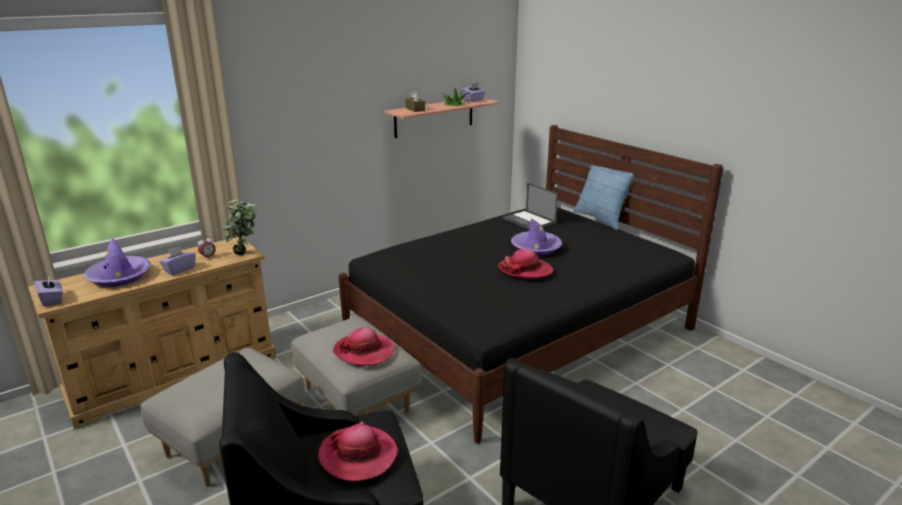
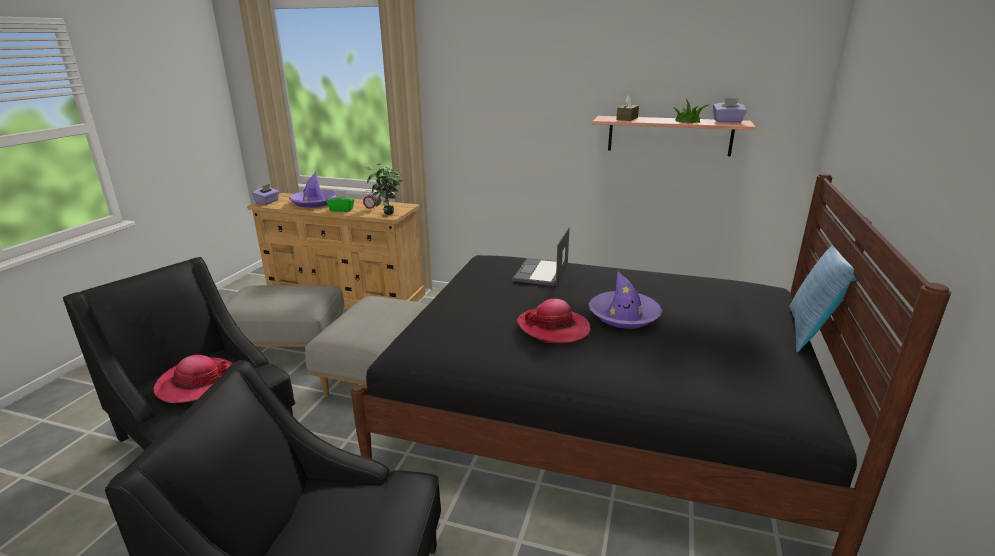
camera: 55 degrees right, 0 degrees up
purple tissue box [159,246,196,275] -> green tissue box [326,191,355,212]
hat [333,327,395,367] -> none
laptop [503,183,558,230] -> laptop moved to [513,227,570,286]

